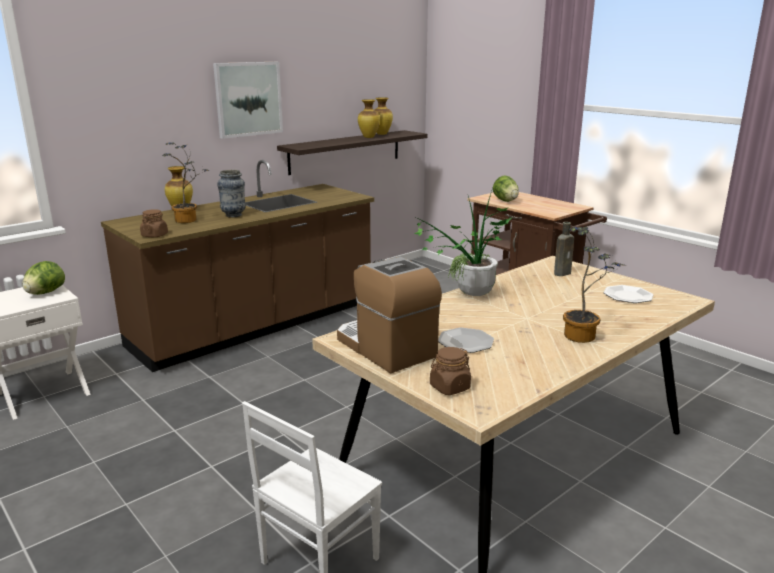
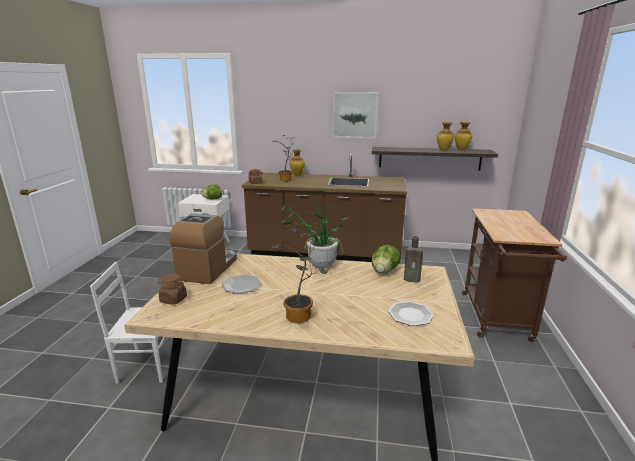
camera: 50 degrees right, 0 degrees up
vase [217,170,246,218] -> none
lettuce [493,175,519,202] -> lettuce moved to [371,245,400,274]

